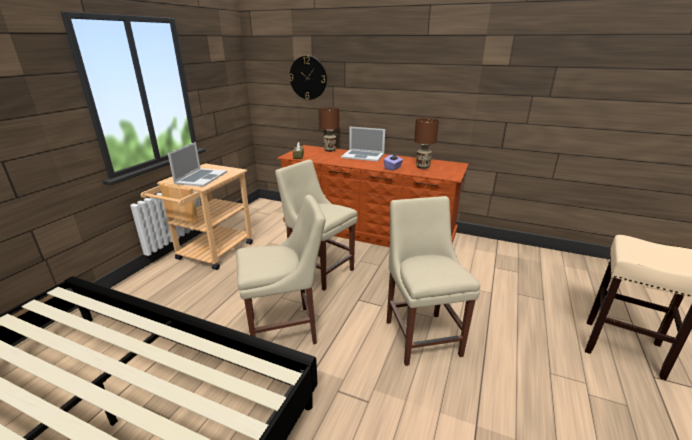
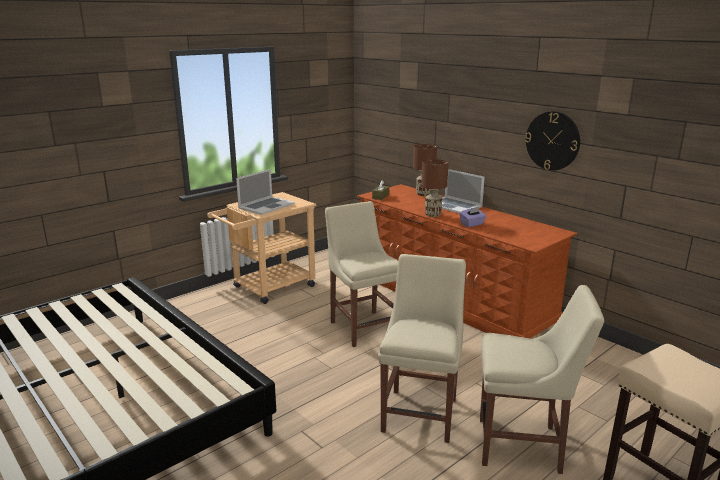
camera: 25 degrees right, 5 degrees down
beige chair [236,195,326,344] -> beige chair moved to [480,285,604,474]
wall clock [289,56,327,100] -> wall clock moved to [525,111,580,171]
brown table lamp [414,118,439,169] -> brown table lamp moved to [421,159,449,217]

